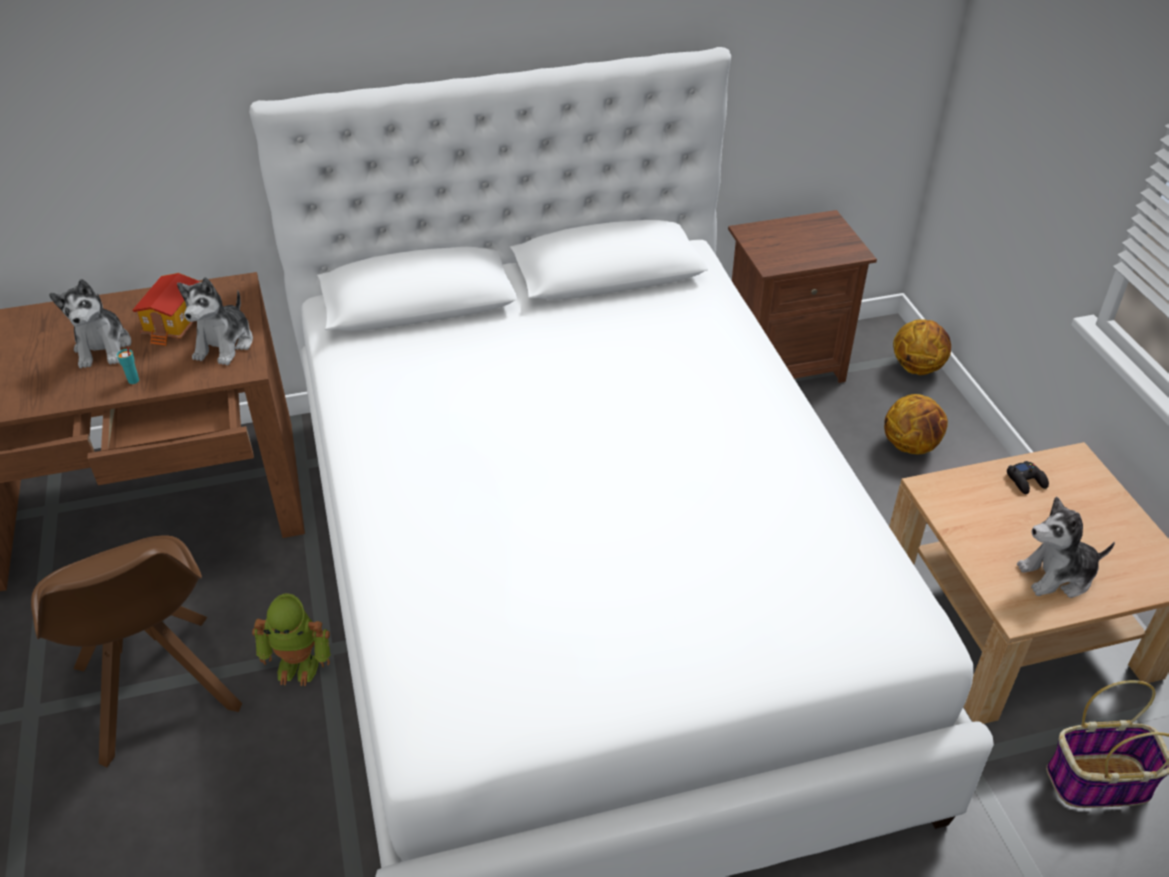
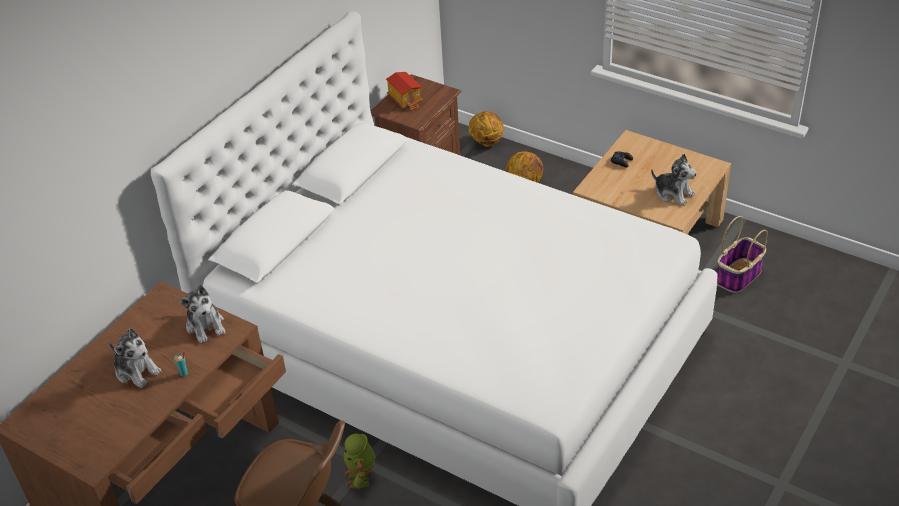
camera: 40 degrees left, 0 degrees up
toy house [132,273,199,346] -> toy house moved to [386,72,423,110]
toy robot [252,593,331,686] -> toy robot turned 120 degrees clockwise [344,433,375,491]
plush toy [1017,497,1115,598] -> plush toy turned 90 degrees counterclockwise [651,154,697,206]

